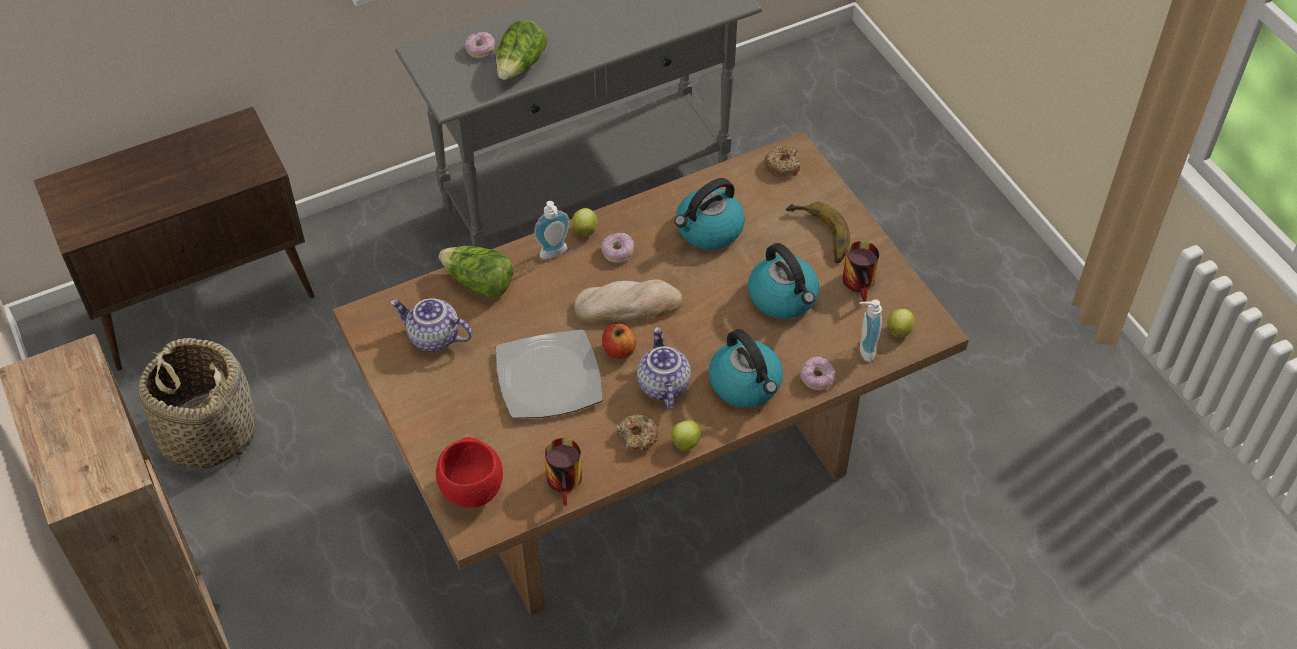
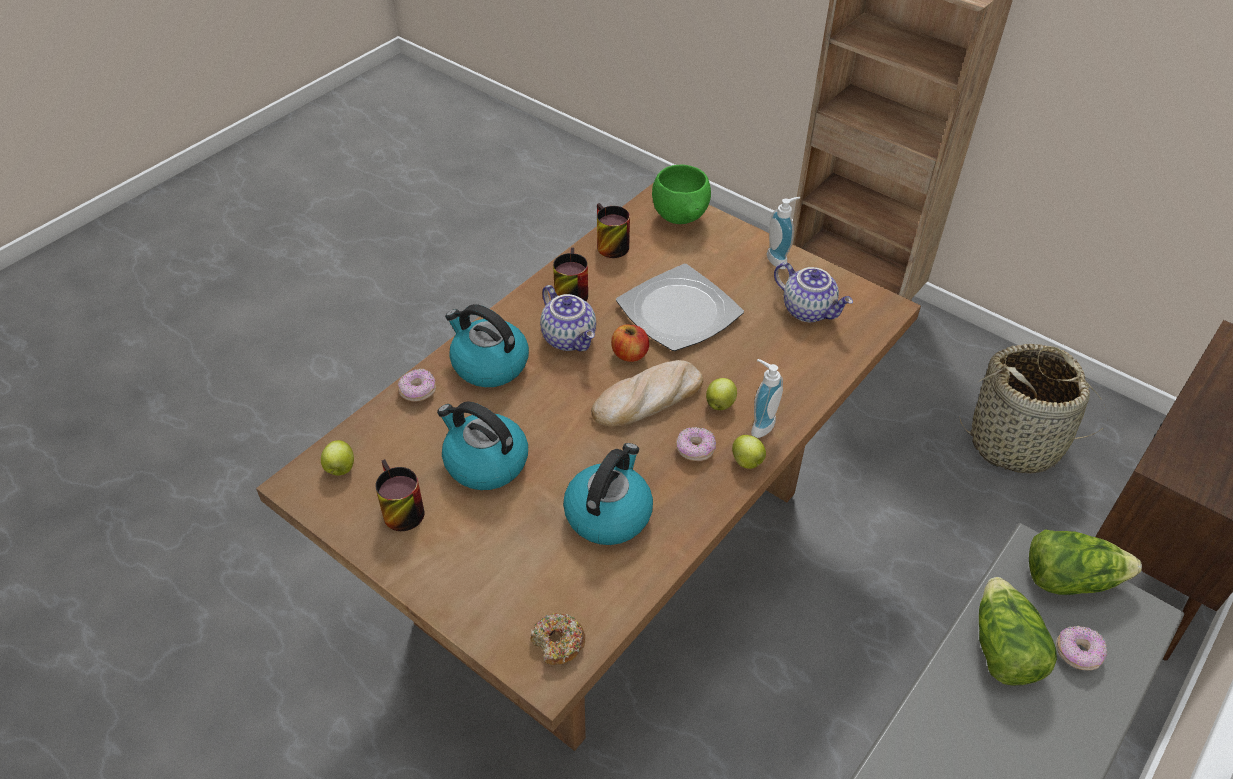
camera: 155 degrees right, 5 degrees down
teapot [390,298,472,351] -> teapot turned 45 degrees clockwise [774,262,853,322]
red bowl [436,437,503,507] -> green bowl [652,165,711,224]
lettuce [439,246,514,299] -> lettuce moved to [1029,529,1142,595]
donut [616,414,659,453] -> mug [553,248,588,301]
apple [671,420,701,451] -> apple moved to [706,378,737,410]
banana [786,202,850,263] -> none
soap dispenser [859,299,882,362] -> soap dispenser moved to [767,197,800,269]

